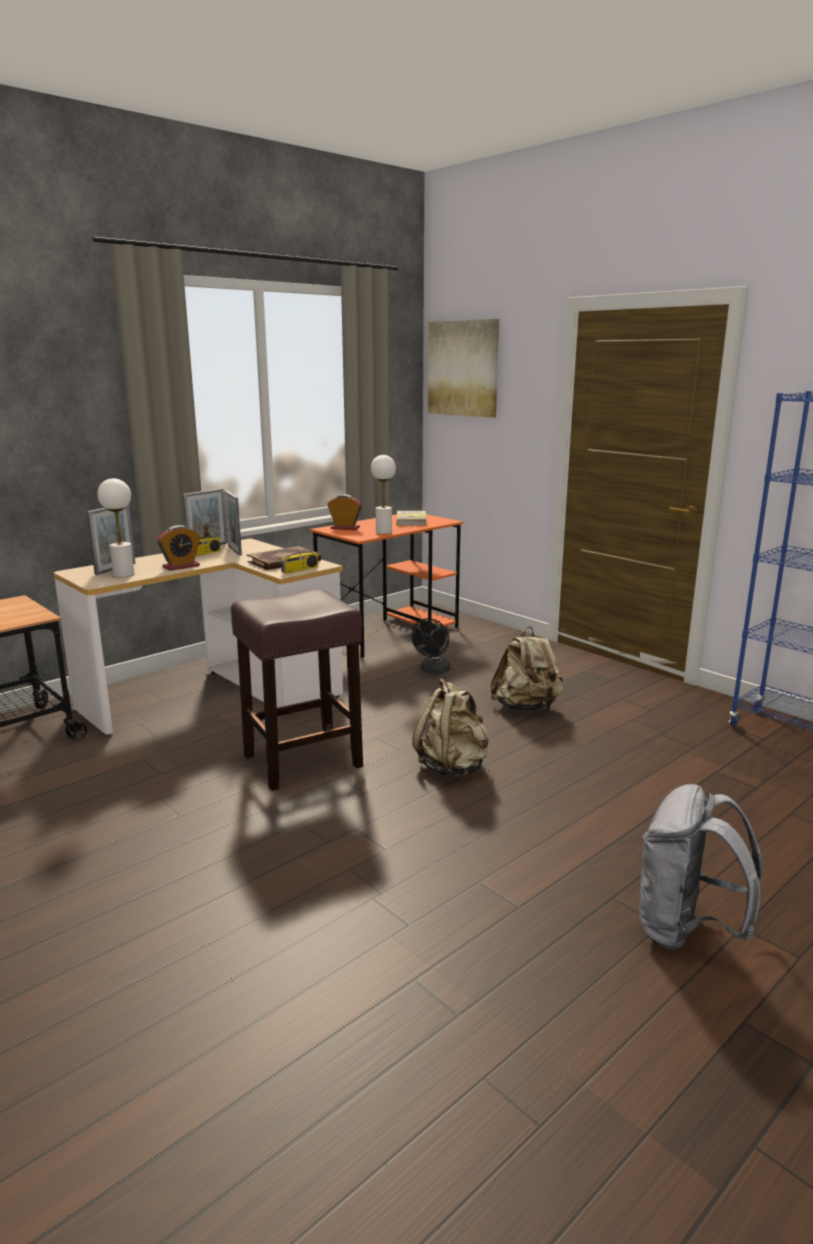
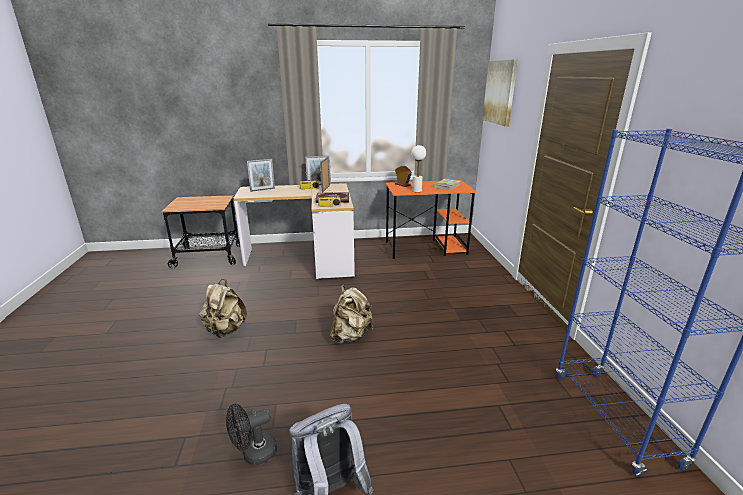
camera: 35 degrees right, 5 degrees up
white table lamp [97,478,134,578] -> none
alarm clock [157,525,200,571] -> none
brown stool [231,589,363,791] -> none
black fan [411,618,450,674] -> black fan moved to [226,404,277,465]
beige backpack [491,626,564,712] -> beige backpack moved to [199,279,247,338]

